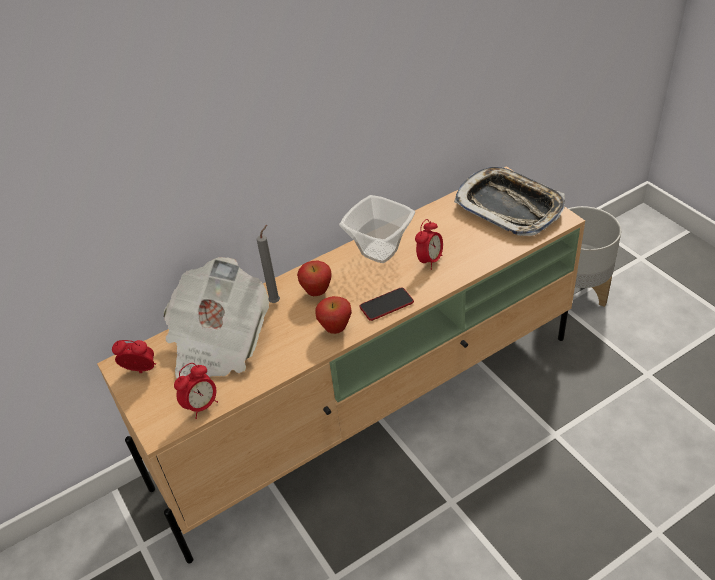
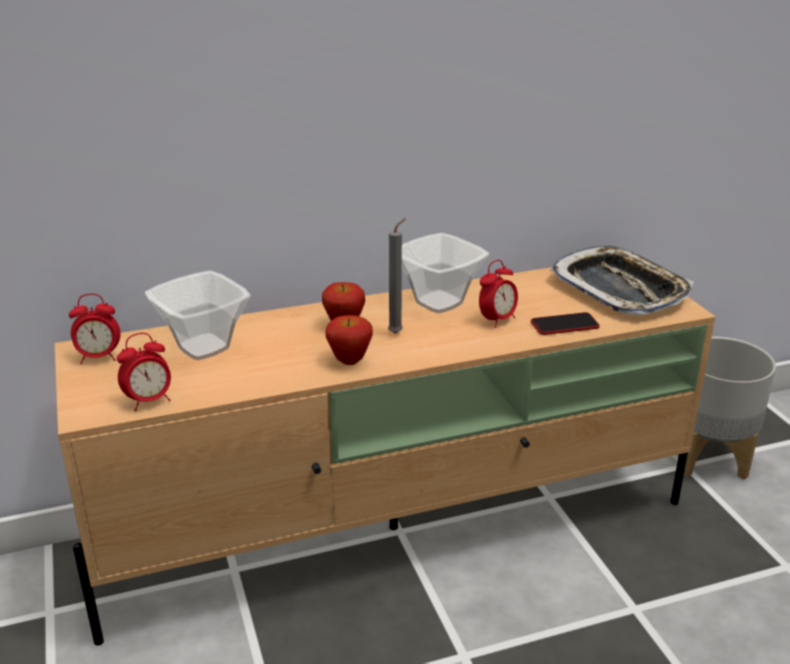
camera: 10 degrees right, 15 degrees down
alarm clock [112,340,156,373] -> alarm clock turned 150 degrees clockwise [69,294,121,364]
newspaper [163,257,269,379] -> bowl [145,270,251,360]
grey candle [257,225,280,303] -> grey candle moved to [388,218,406,334]
phone [359,287,414,321] -> phone moved to [531,312,600,335]

